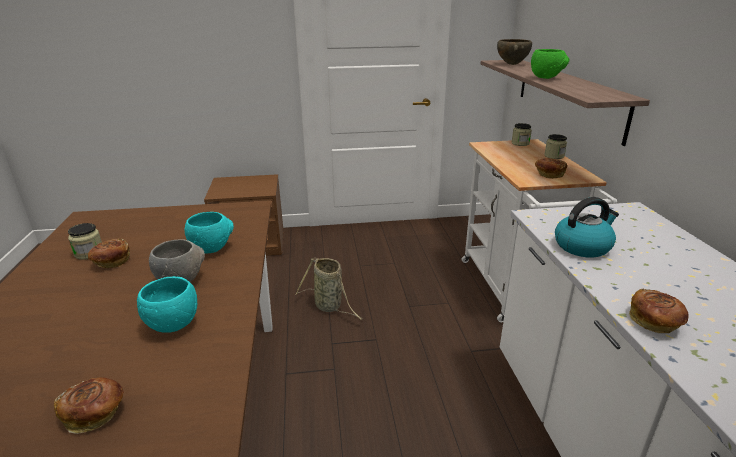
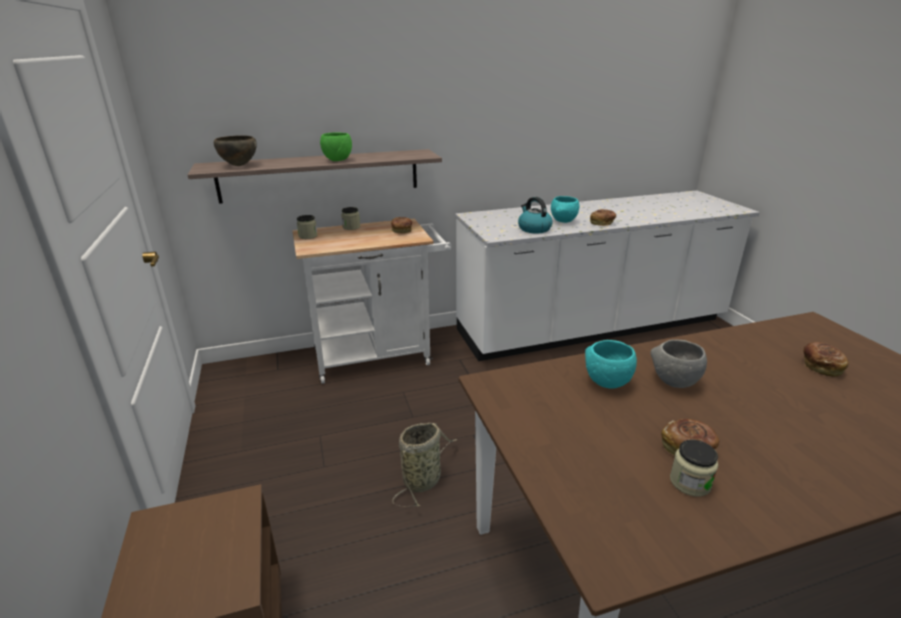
camera: 100 degrees left, 0 degrees up
turquoise bowl [137,276,197,333] -> turquoise bowl moved to [551,196,579,223]

